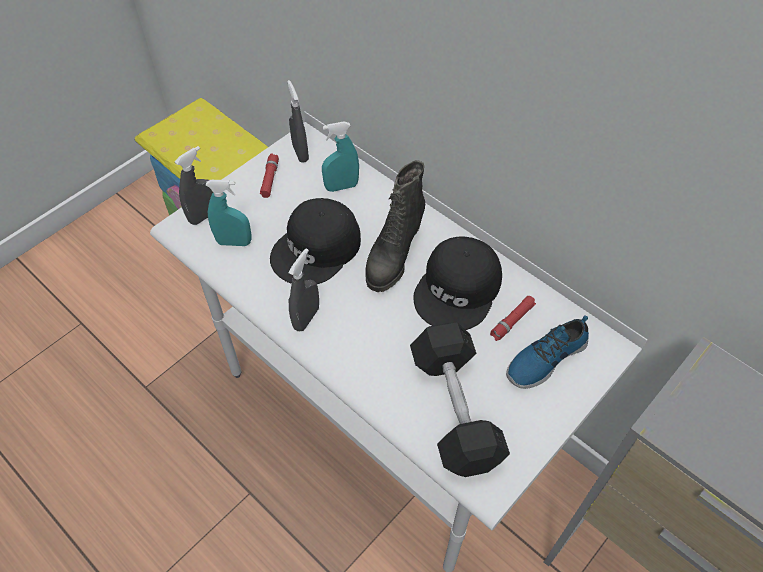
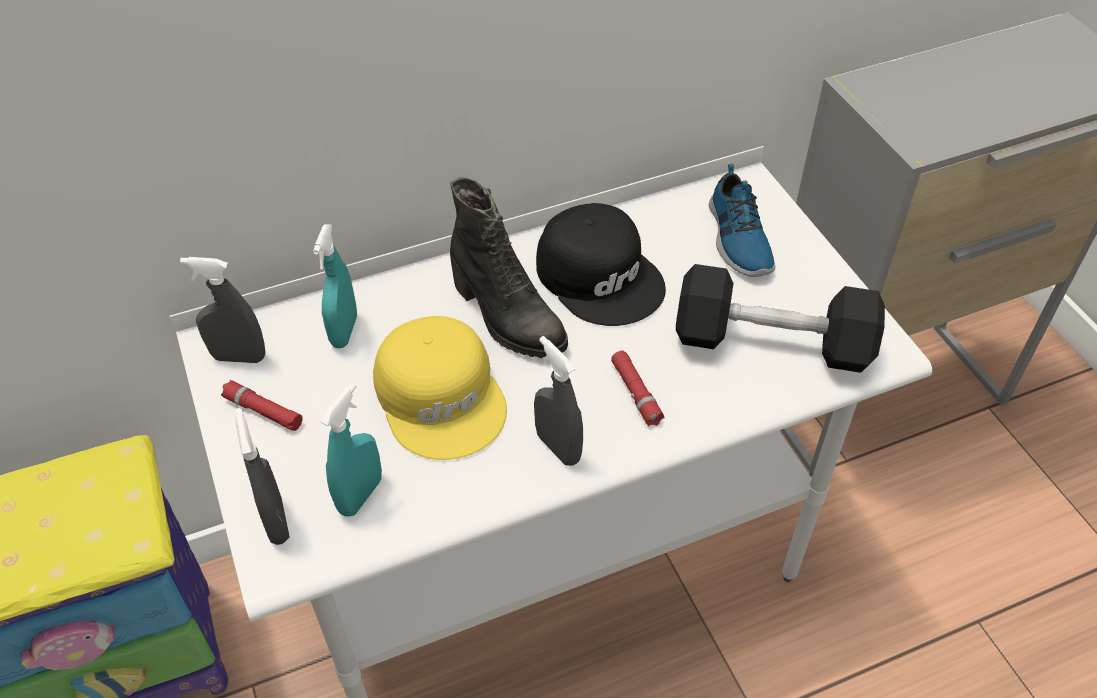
camera: 65 degrees left, 5 degrees down
black cap [270,198,361,284] -> yellow cap [373,316,507,460]
red flashlight [490,296,536,341] -> red flashlight moved to [611,351,665,426]

